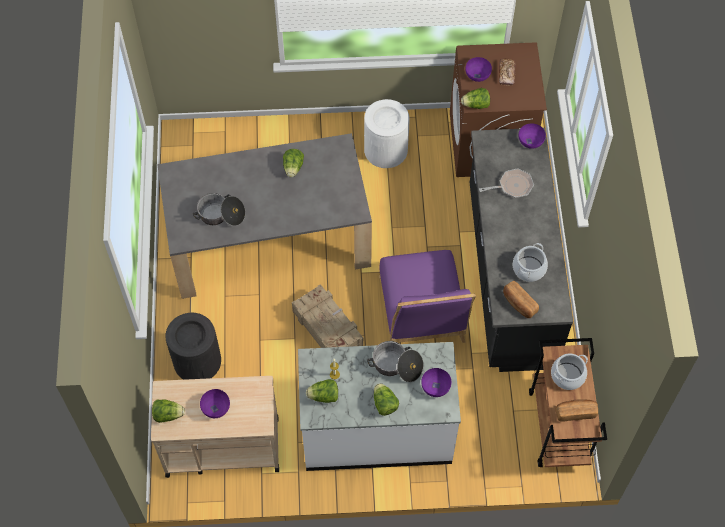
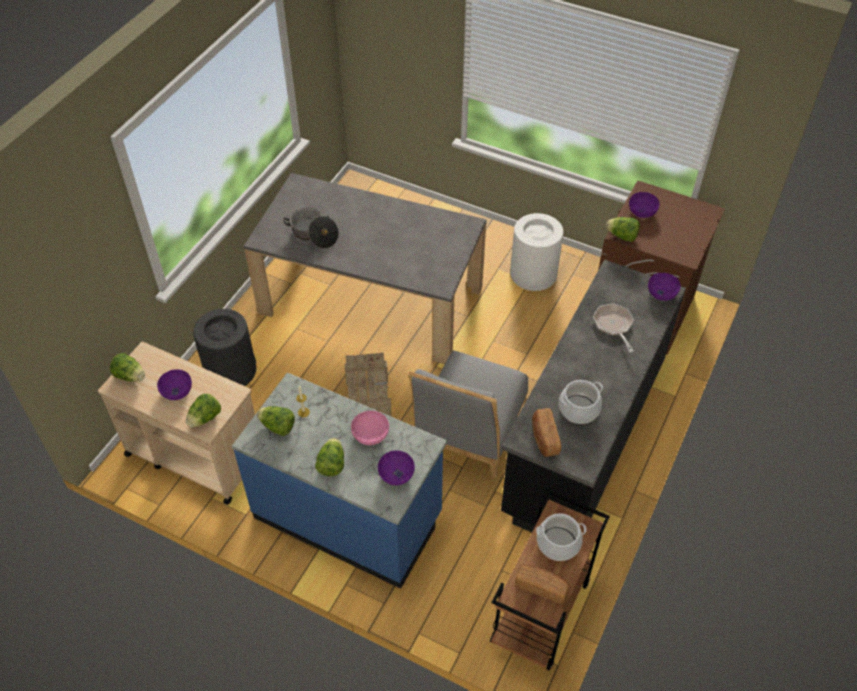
camera: 30 degrees right, 10 degrees down
lettuce [283,149,304,178] -> lettuce moved to [186,394,221,427]
white counter [298,342,461,471] -> blue counter [232,372,447,589]
cooking pot [367,341,424,382] -> pink bowl [351,411,389,445]
purple chair [379,250,476,343] -> grey chair [408,350,528,478]
frying pan [479,169,534,198] -> frying pan turned 120 degrees counterclockwise [593,303,634,353]
bread [499,59,515,86] -> none

